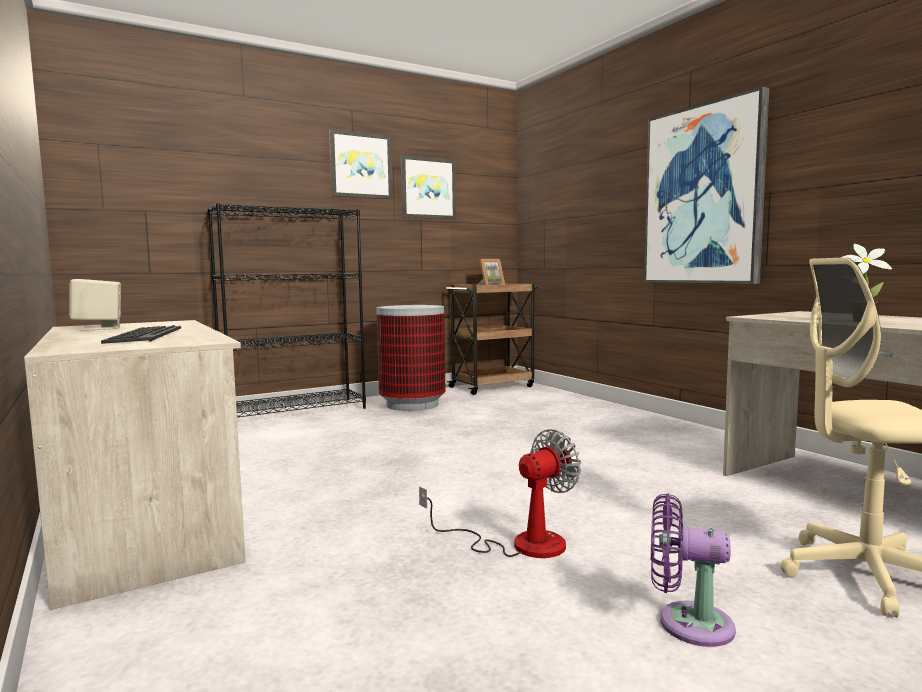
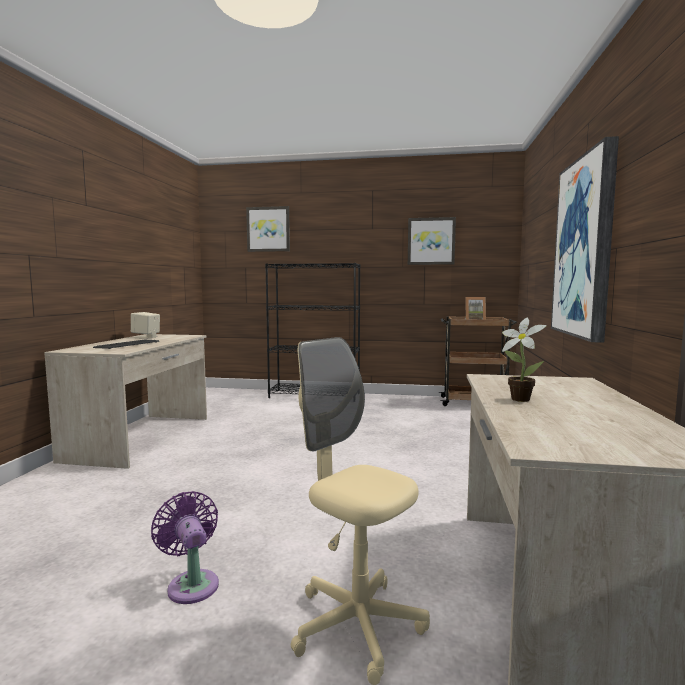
camera: 40 degrees right, 0 degrees up
picture [329,129,392,199] -> picture moved to [246,206,290,252]
trash can [377,305,445,411] -> none
fan [419,429,581,558] -> none

